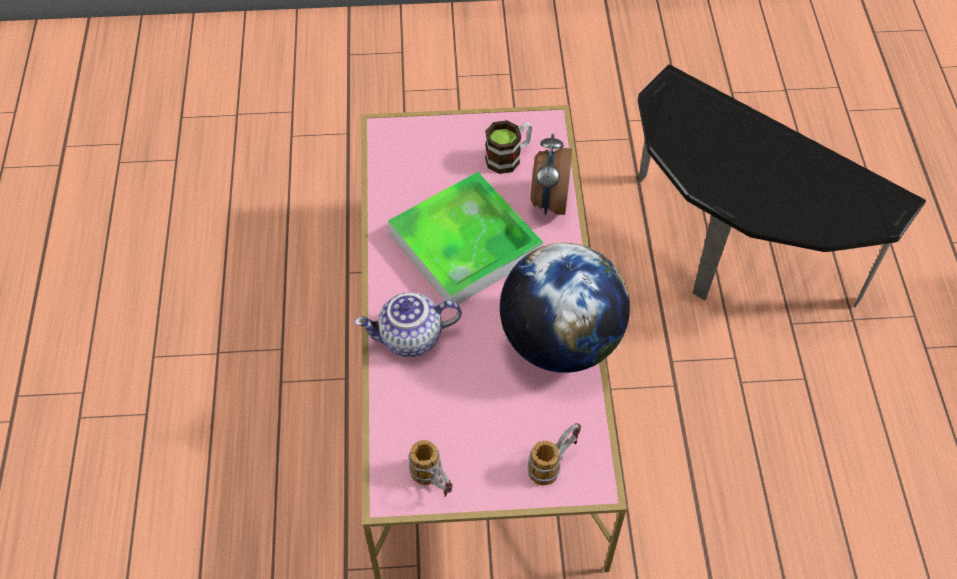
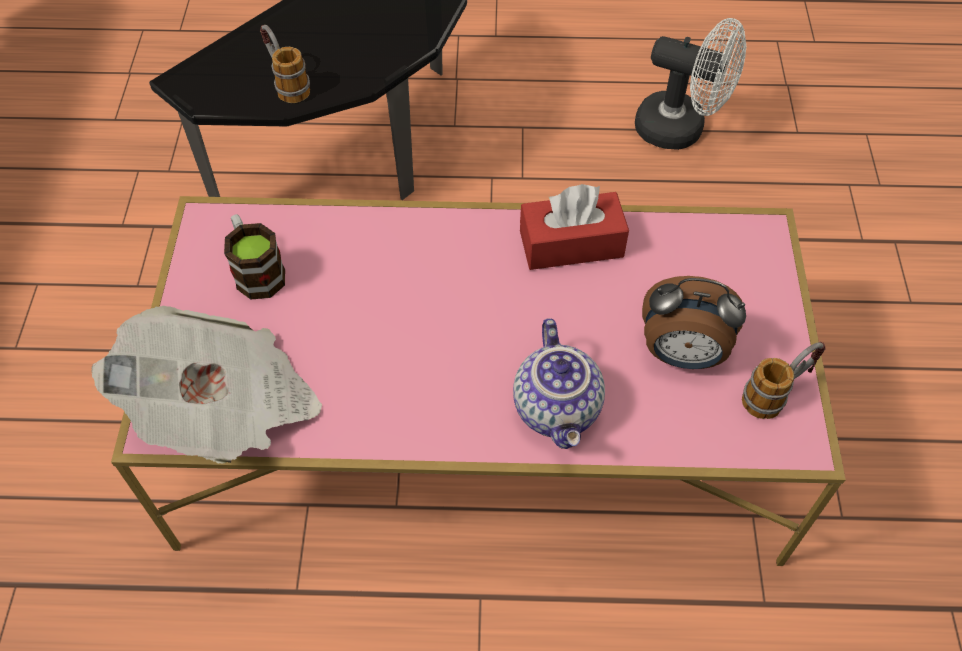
camera: 85 degrees left, 0 degrees up
tray [388,172,543,308] -> none
globe [500,243,630,373] -> red tissue box [520,184,629,270]
mug [527,423,581,485] -> mug moved to [260,25,310,103]
alarm clock [530,133,572,215] -> alarm clock moved to [642,276,746,369]
none -> newspaper [91,306,322,464]
none -> white fan [635,18,746,150]

